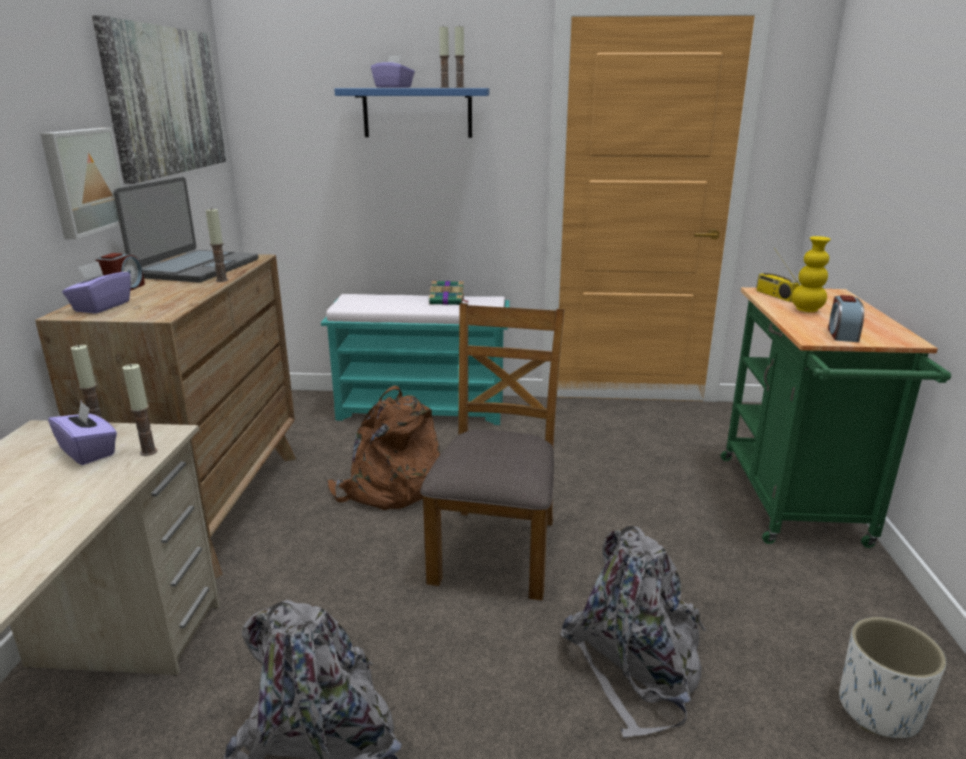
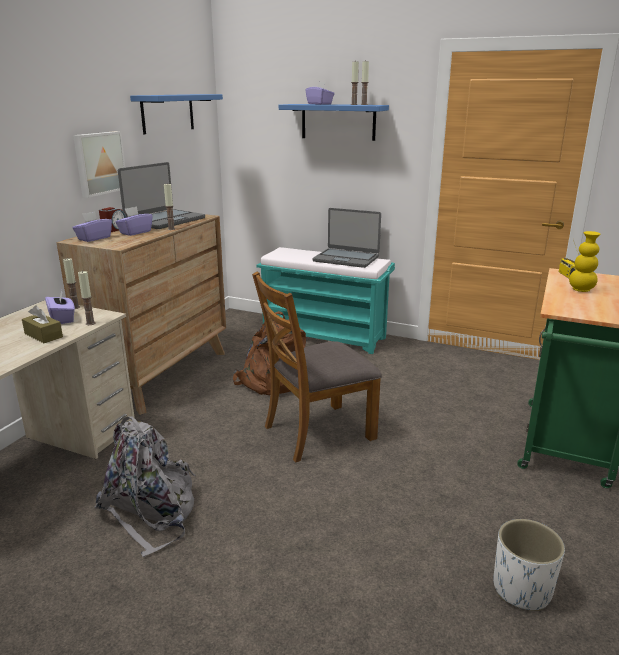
camera: 20 degrees right, 0 degrees up
picture [92,16,226,184] -> blue shelf [130,94,223,135]
brown chair [420,303,564,600] -> brown chair turned 150 degrees counterclockwise [252,272,382,463]
book [429,281,467,305] -> laptop [312,208,381,268]
grey backpack [560,526,706,738] -> none
alarm clock [828,295,864,342] -> none
none -> brown tissue box [22,305,63,343]
none -> purple tissue box [115,206,153,236]

